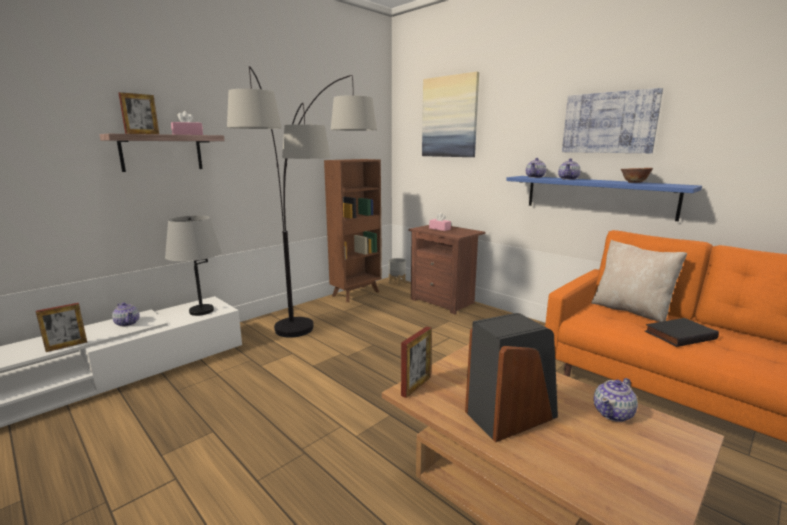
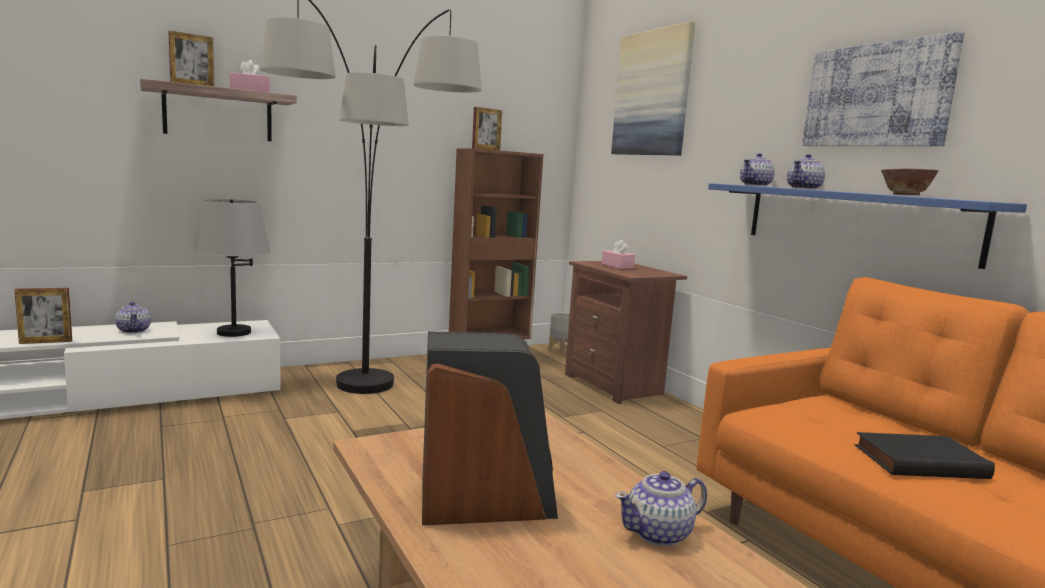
camera: 15 degrees right, 5 degrees down
picture frame [401,326,432,398] -> picture frame moved to [472,107,502,151]
beige pillow [591,240,687,322] -> none

